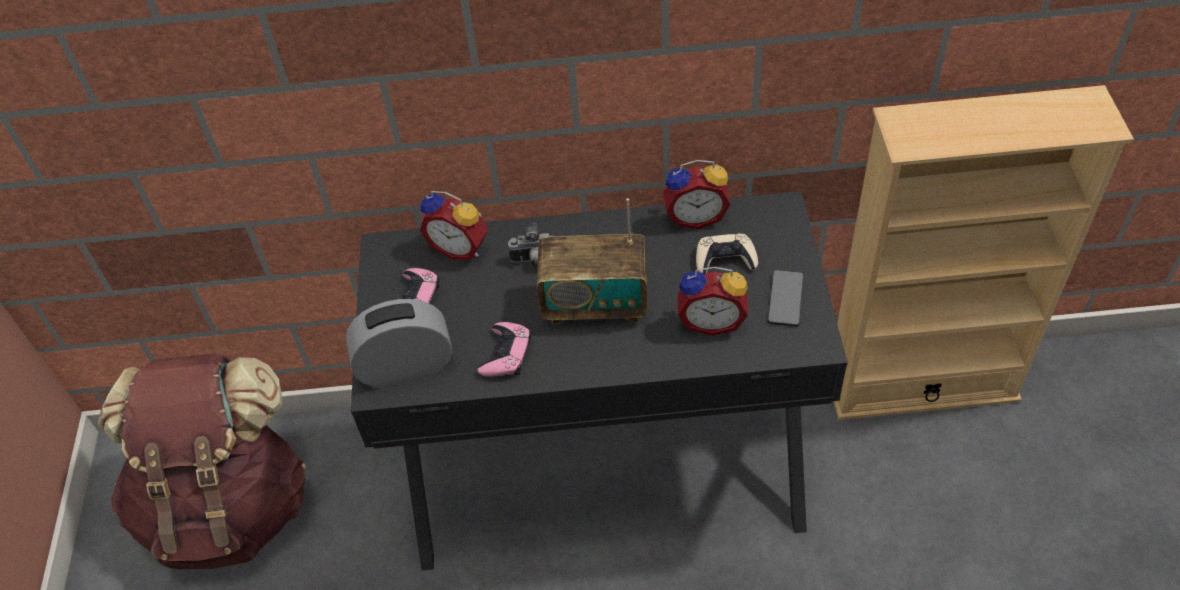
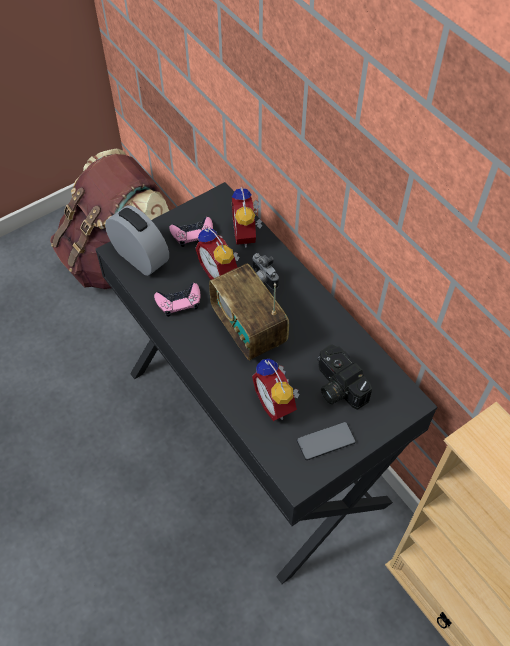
camera: 55 degrees right, 5 degrees up
alarm clock [663,160,730,229] -> alarm clock moved to [195,228,239,280]
beige game controller [696,234,758,274] -> camera [317,344,372,410]

